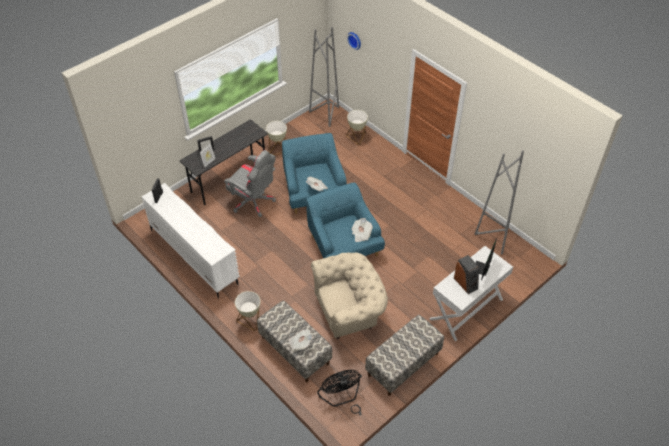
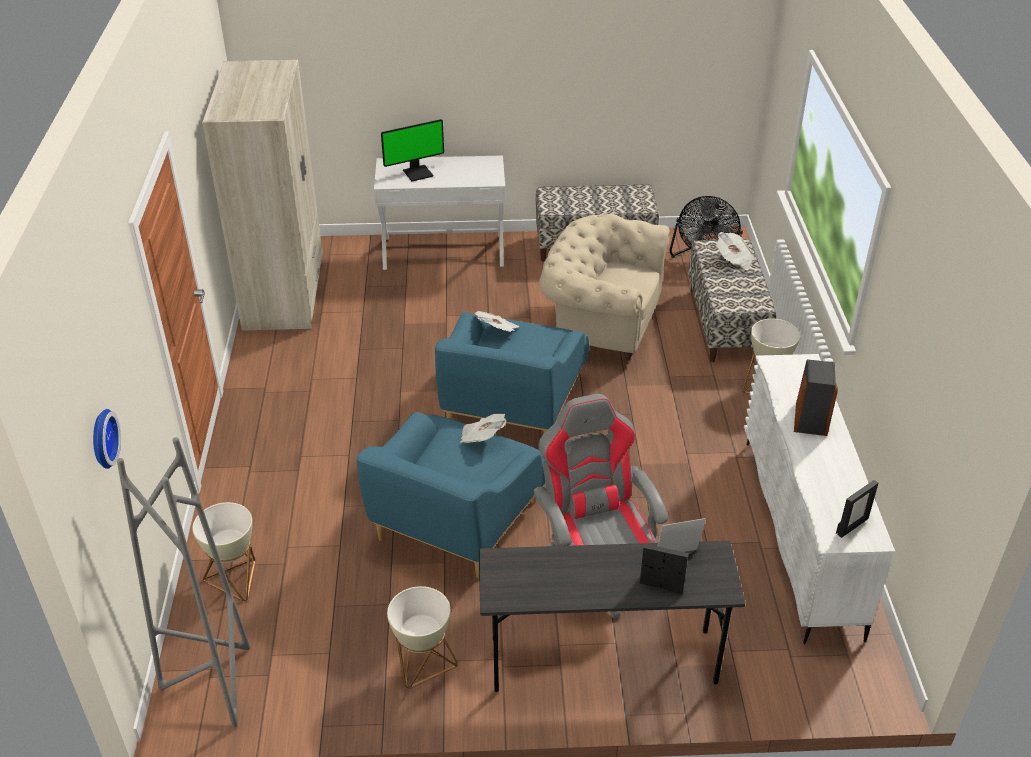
camera: 140 degrees left, 10 degrees down
speaker [454,255,479,294] -> speaker moved to [794,359,838,436]
grey clothes rack [475,150,524,255] -> beige wardrobe [202,60,323,331]

